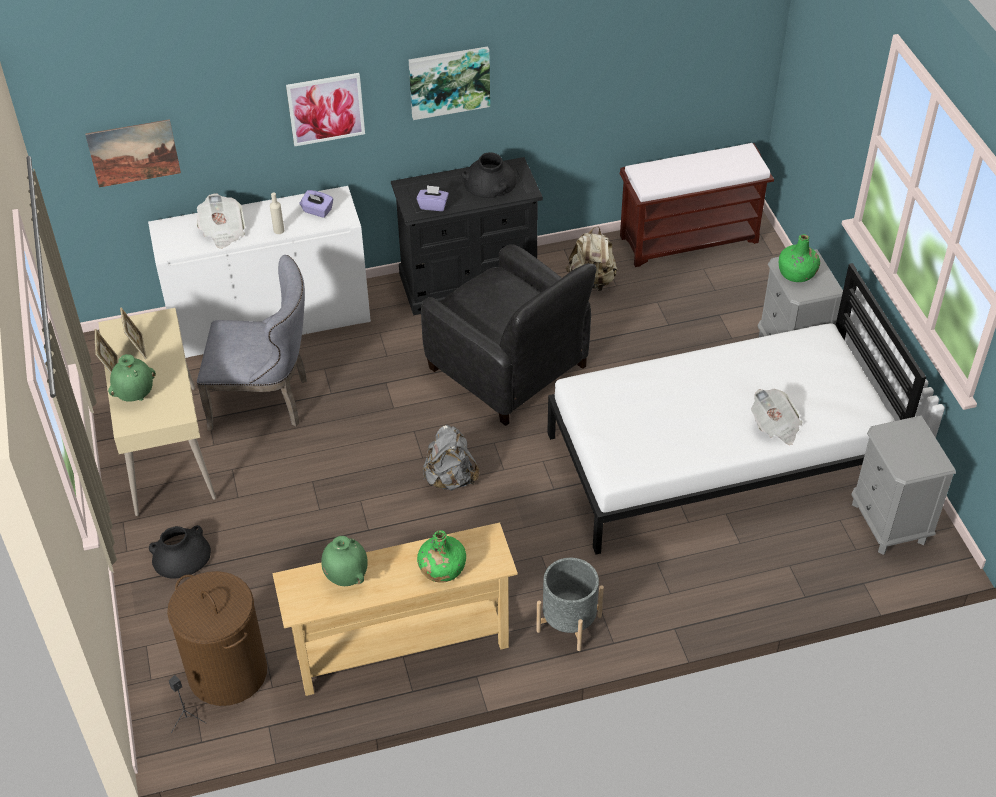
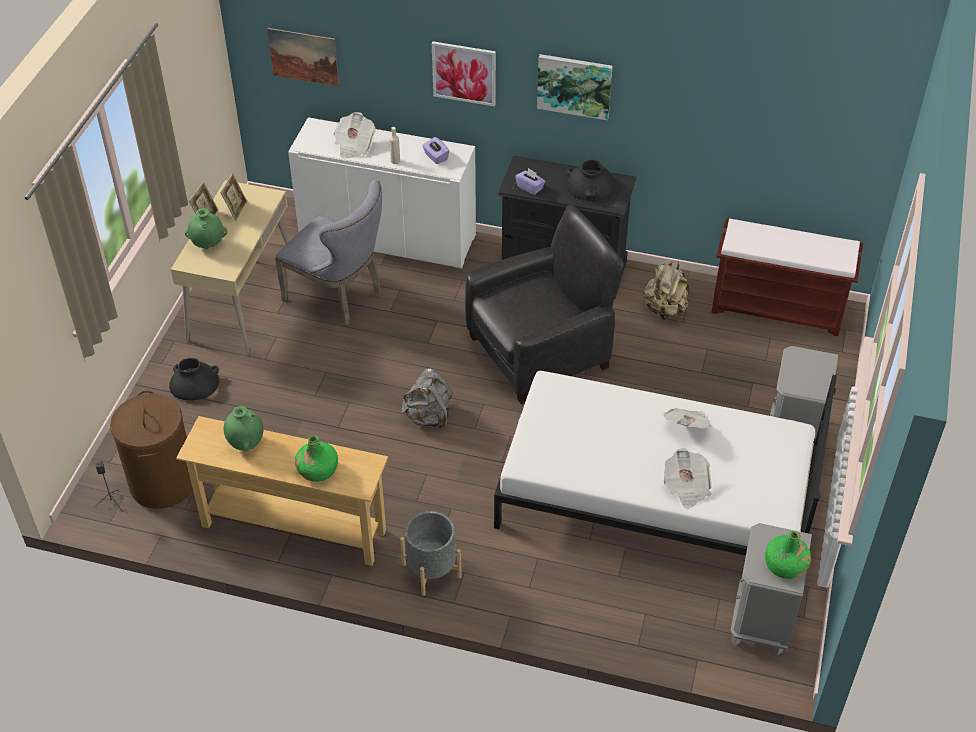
camera: 30 degrees right, 0 degrees up
black armchair [421,244,597,426] -> black armchair turned 105 degrees counterclockwise [465,205,624,404]
green bottle [779,234,820,282] -> green bottle moved to [765,531,811,579]
none -> newspaper [664,408,712,429]

